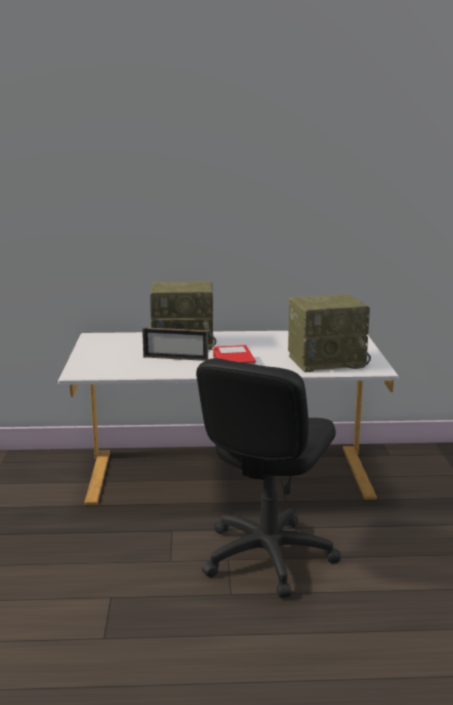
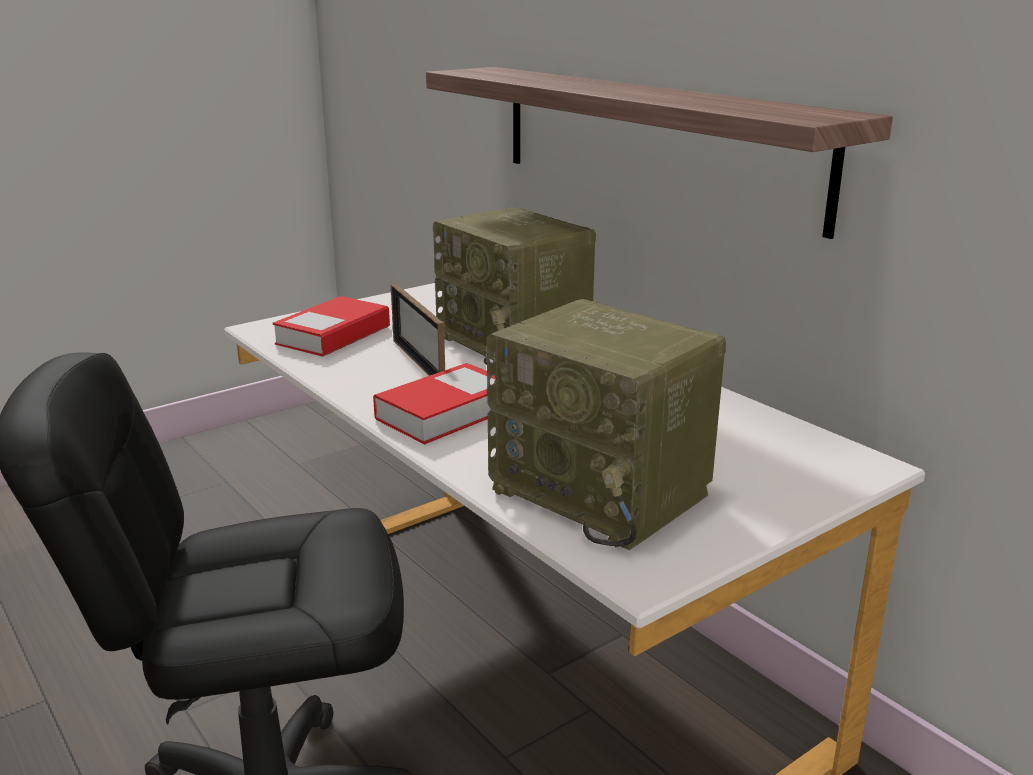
camera: 55 degrees right, 5 degrees up
none -> book [273,296,390,357]
none -> shelf [426,67,893,239]

